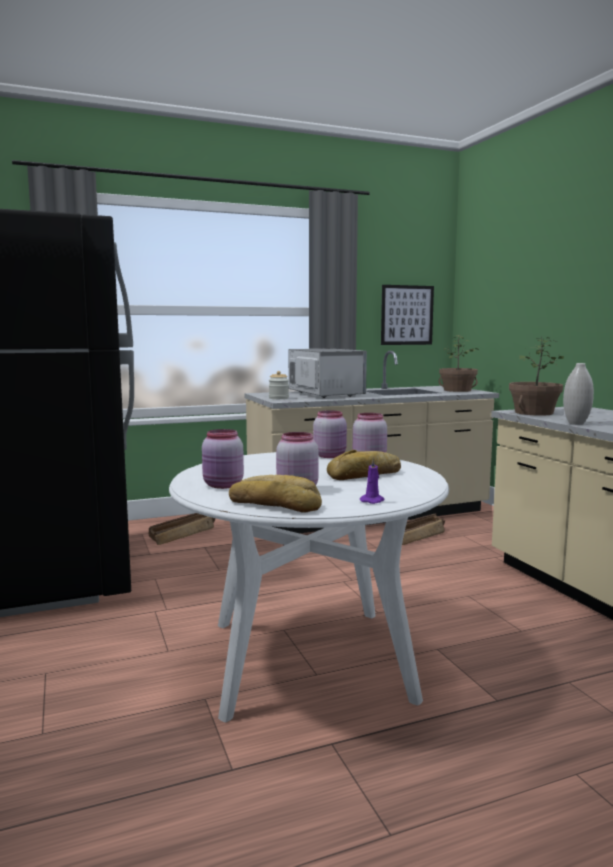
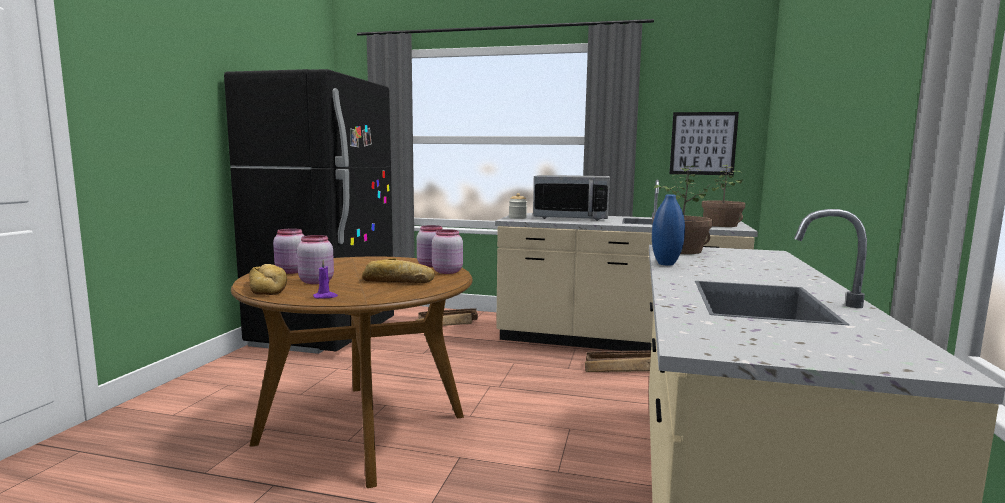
camera: 35 degrees right, 0 degrees up
white dining table [169,452,449,723] -> brown dining table [231,256,473,488]
microwave [289,349,367,398] -> microwave turned 90 degrees clockwise [533,175,610,221]
white vase [563,363,594,425] -> blue vase [652,194,685,266]

